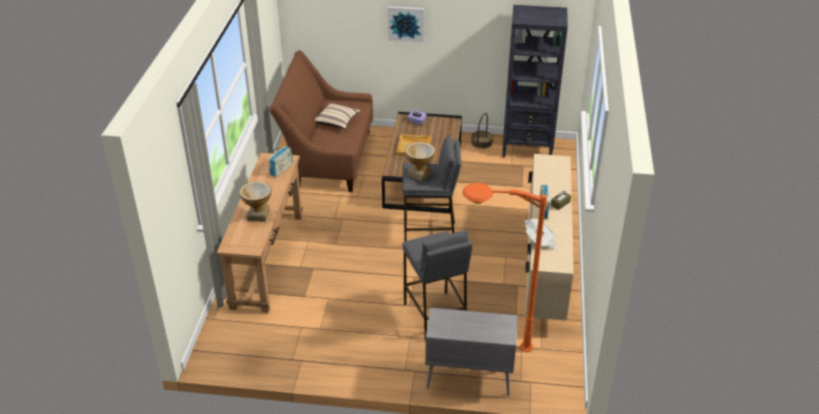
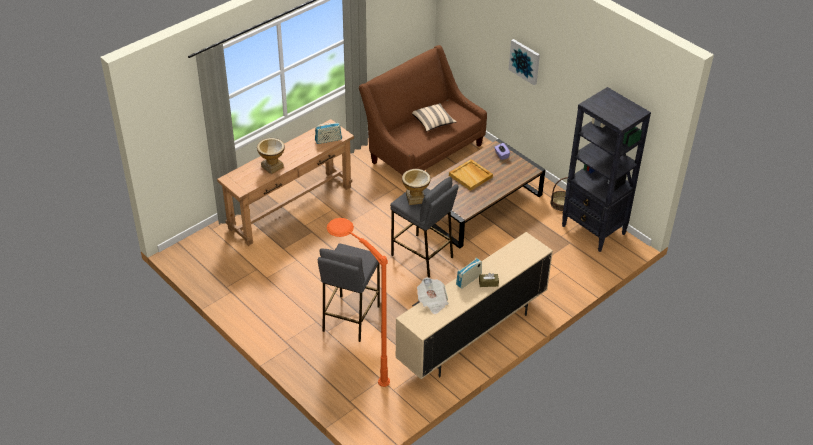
camera: 40 degrees right, 5 degrees up
grey cabinet [425,308,517,396] -> none

